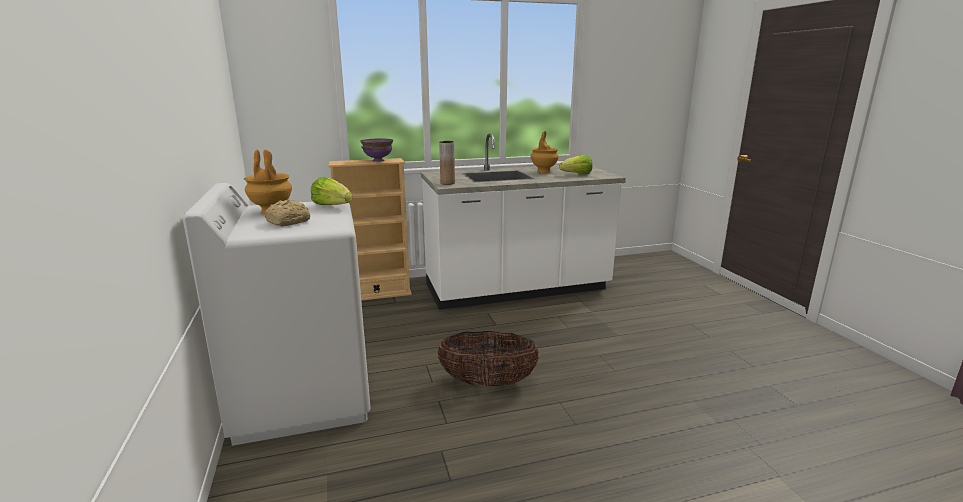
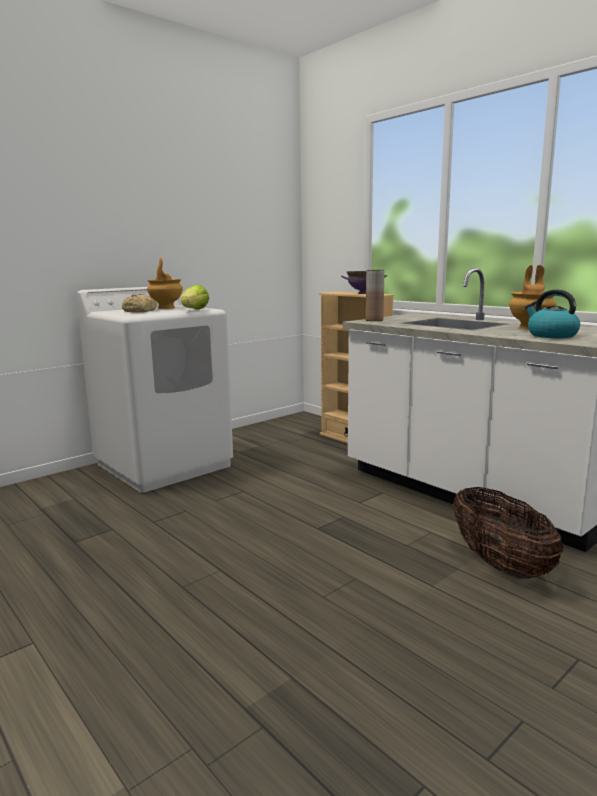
camera: 65 degrees right, 5 degrees down
basket [438,331,539,386] -> basket moved to [454,487,563,579]
lettuce [559,154,593,174] -> kettle [525,289,580,338]

